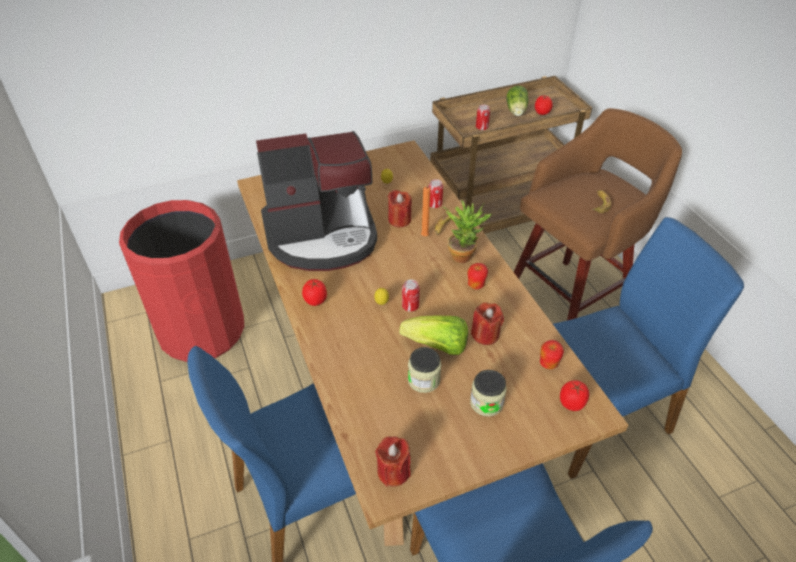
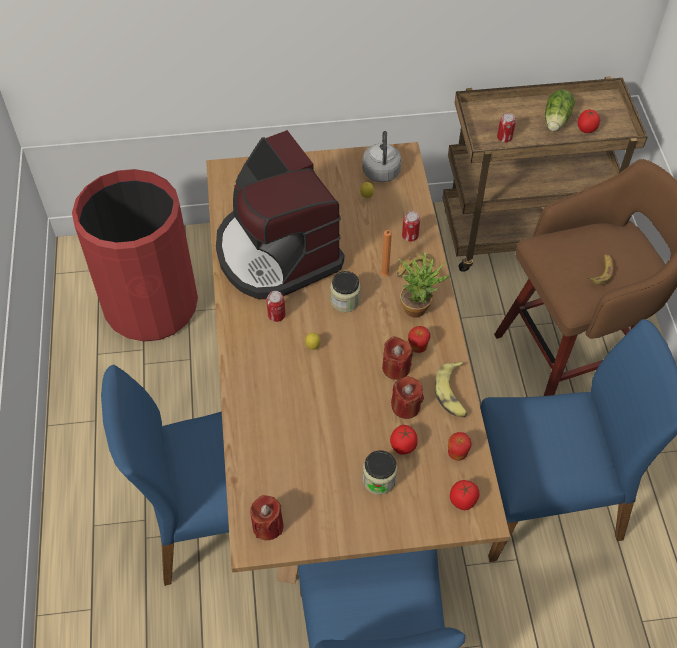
camera: 15 degrees right, 10 degrees up
coffee machine [256,131,377,271] -> coffee machine turned 60 degrees clockwise [216,130,344,300]
tomato [302,279,327,306] -> tomato moved to [390,425,418,455]
red candle [388,190,412,227] -> red candle moved to [382,336,413,380]
lettuce [399,315,468,355] -> none
can [402,279,420,312] -> can moved to [266,291,285,322]
jar [408,347,442,393] -> jar moved to [330,271,361,312]
none -> grey kettle [362,131,402,182]
none -> banana [435,361,467,417]

